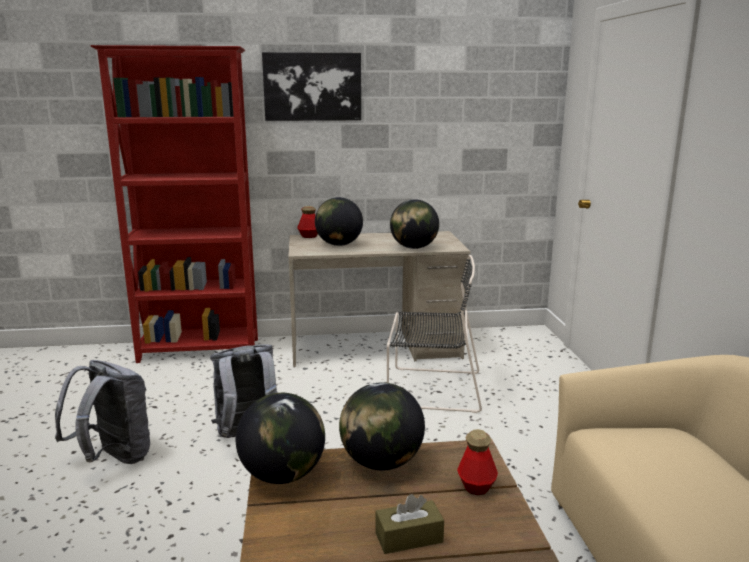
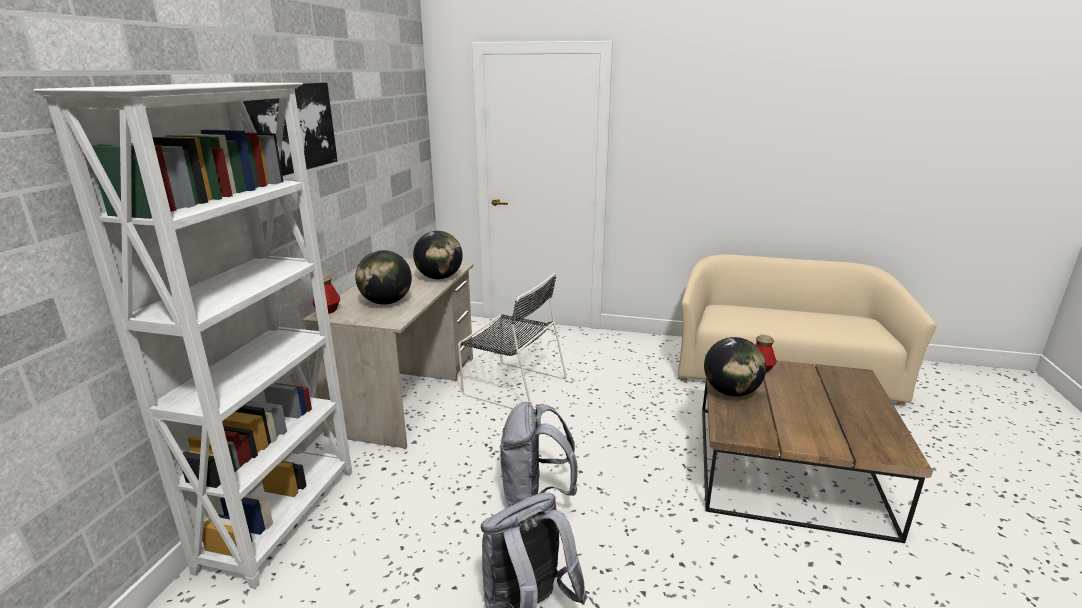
camera: 70 degrees left, 5 degrees up
red bookcase [90,45,258,363] -> white bookcase [33,82,352,589]
globe [236,393,325,484] -> none
brown tissue box [375,494,444,554] -> none
black chair [387,255,482,413] -> black chair turned 90 degrees clockwise [458,273,567,409]

